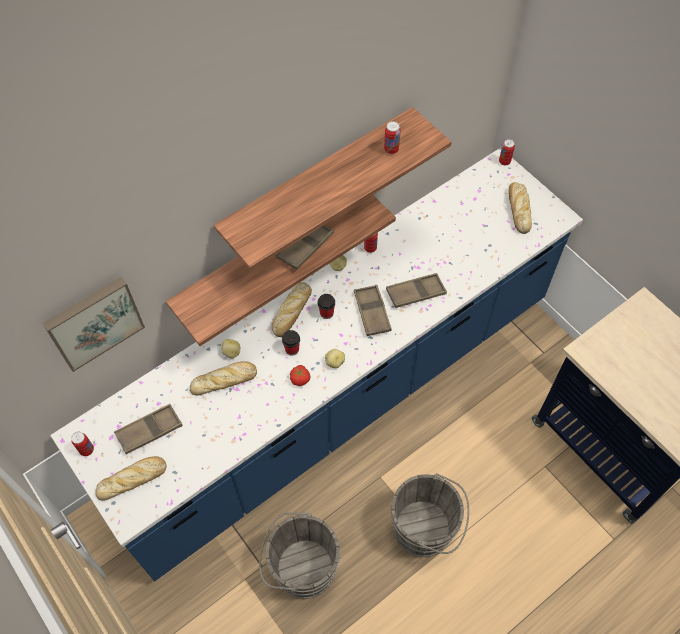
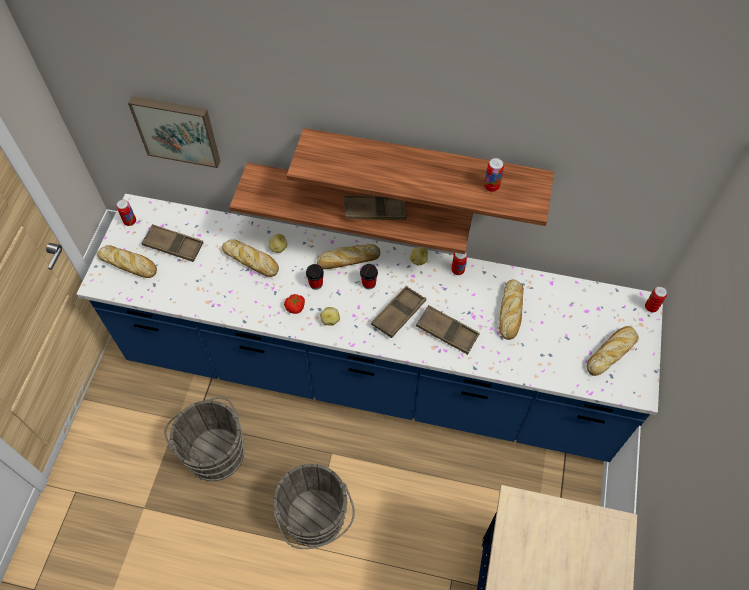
camera: 50 degrees right, 0 degrees up
none -> bread [499,279,524,340]

